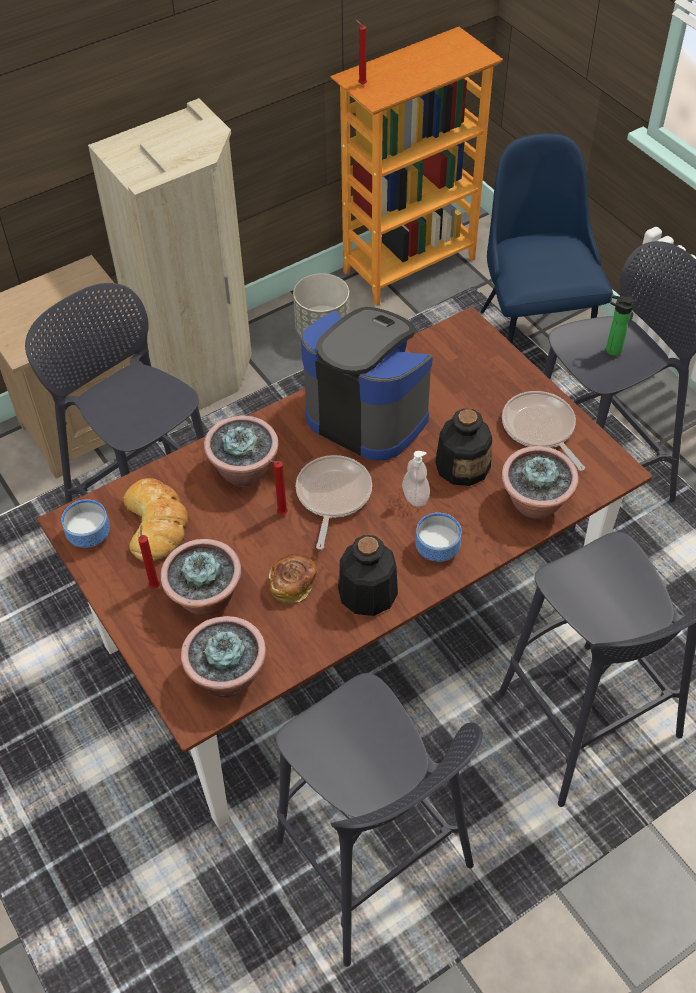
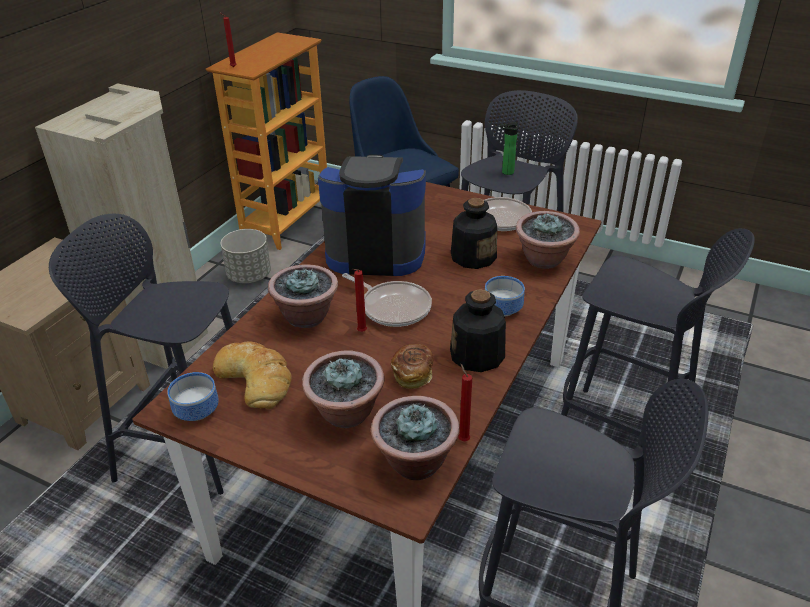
camera: 30 degrees left, 15 degrees down
red candle [138,525,160,589] -> red candle moved to [458,364,472,441]
frying pan [296,455,372,550] -> frying pan turned 150 degrees clockwise [342,273,432,327]
soap dispenser [402,451,430,507] -> none

